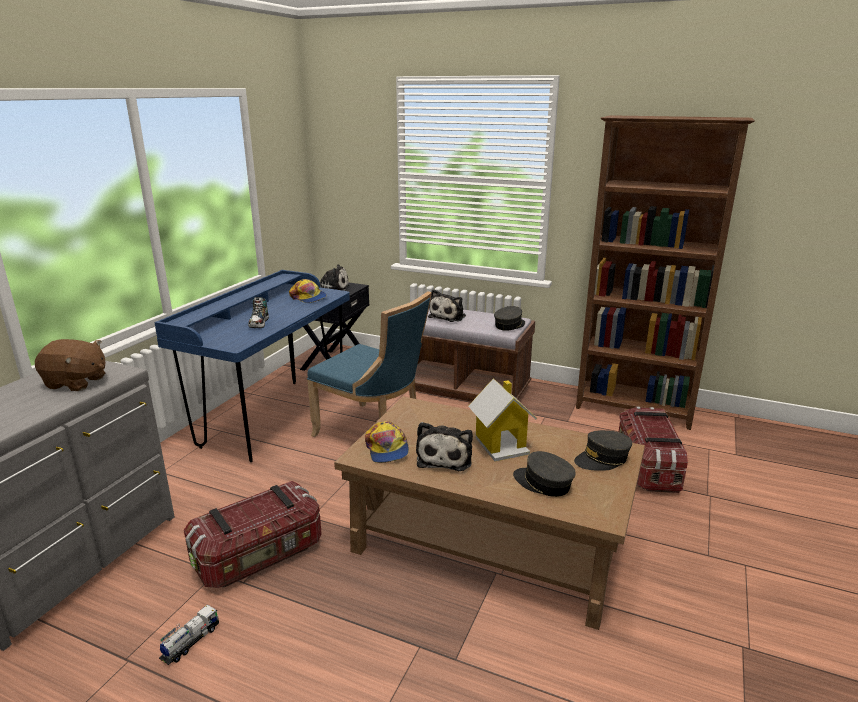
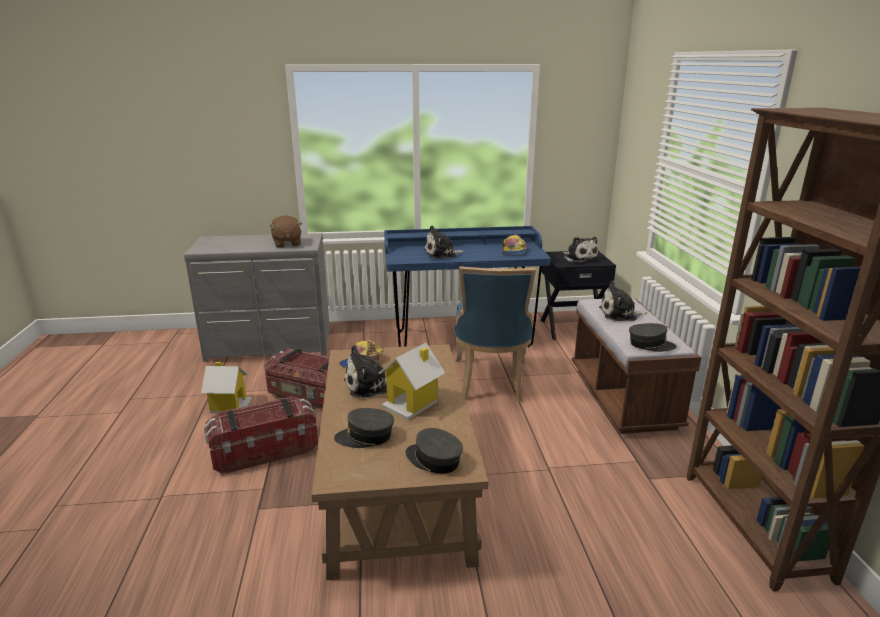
camera: 60 degrees right, 0 degrees up
toy truck [159,605,219,665] -> toy house [201,362,252,413]
shoe [248,297,269,328] -> plush toy [424,225,464,259]
grey cap [513,451,576,497] -> grey cap turned 105 degrees counterclockwise [334,408,394,448]
storage box [619,407,688,493] -> storage box moved to [204,396,318,475]

